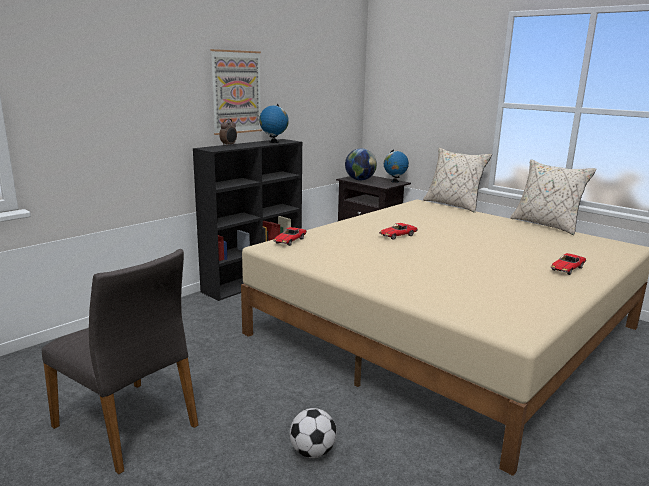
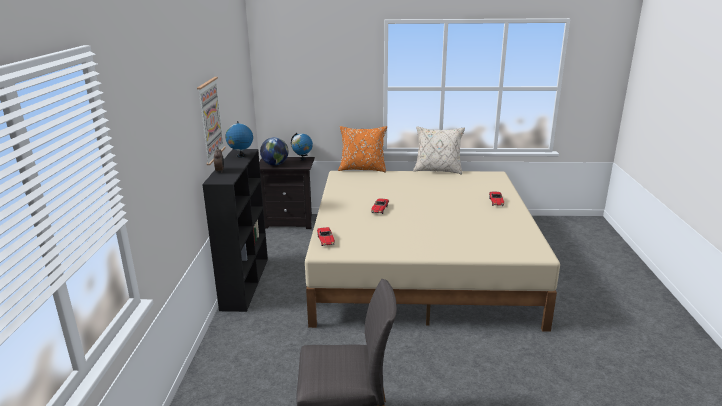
camera: 40 degrees left, 5 degrees up
football [290,408,337,458] -> none
beige pillow [423,148,492,213] -> orange pillow [338,126,387,172]

